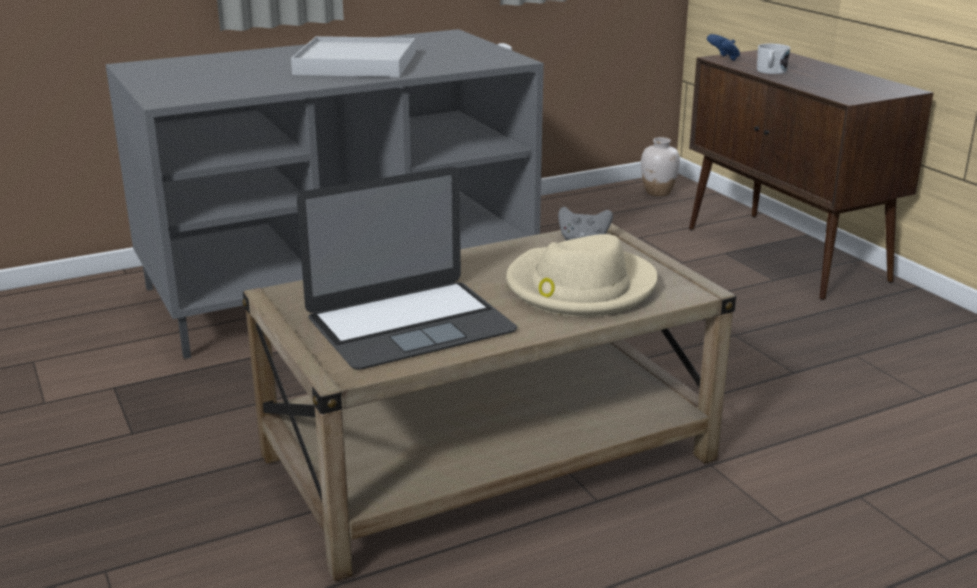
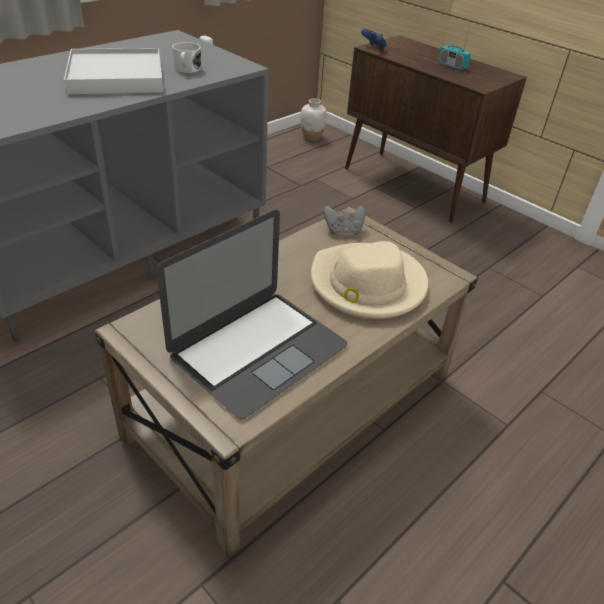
camera: 20 degrees left, 15 degrees up
white mug [757,44,790,74] -> white mug moved to [172,42,201,73]
none -> radio [438,25,471,70]

